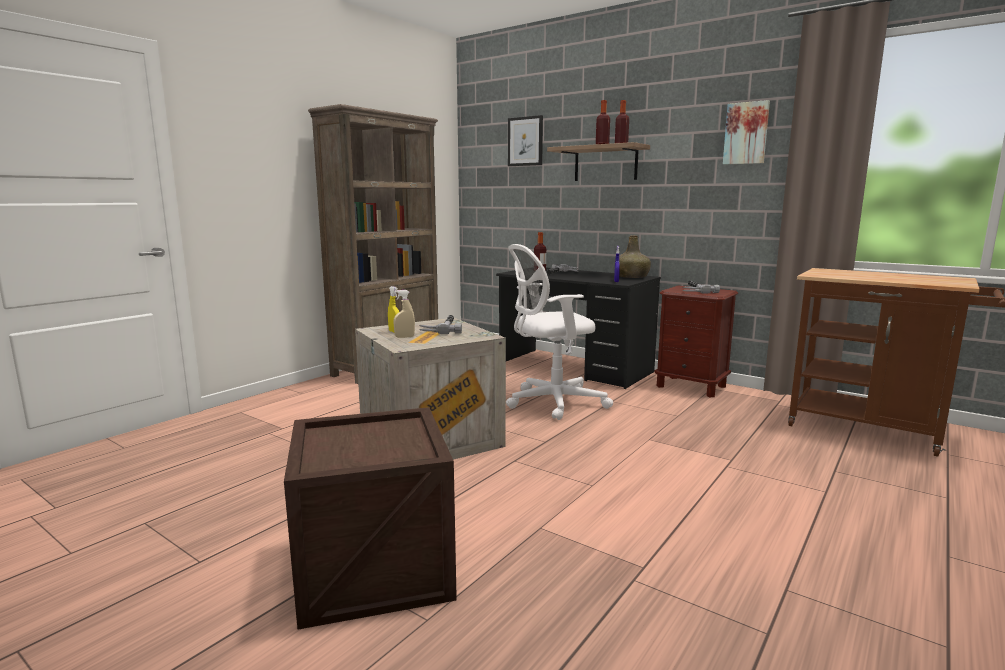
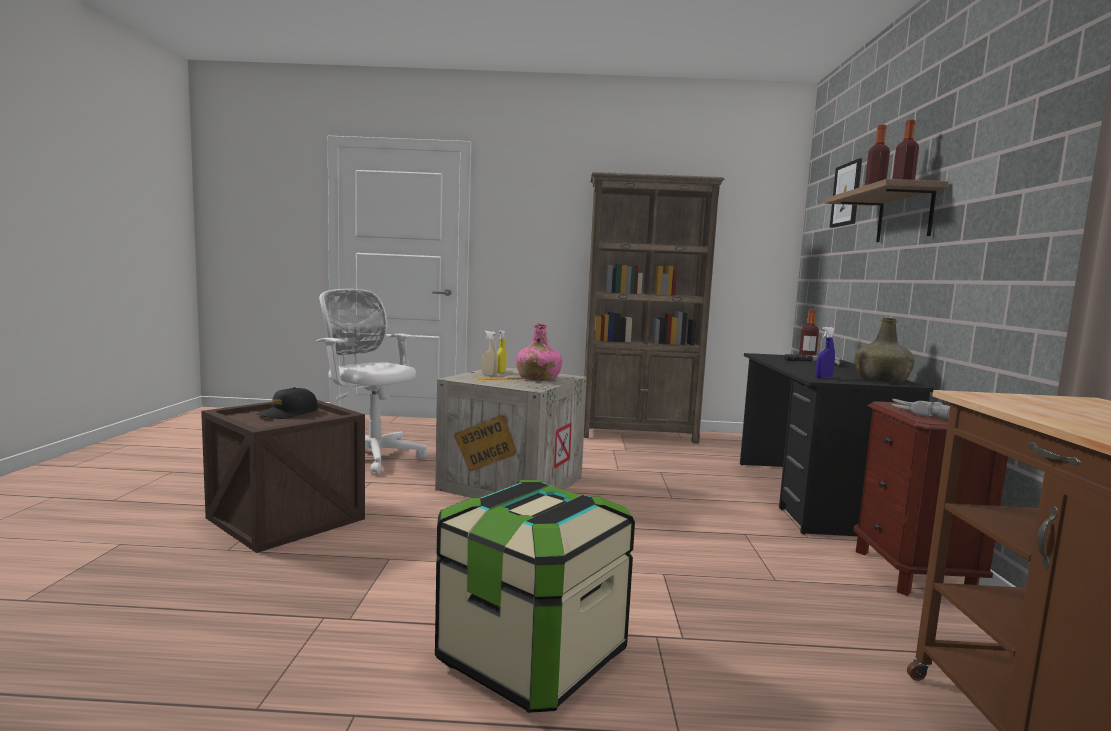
camera: 55 degrees right, 5 degrees down
hammer [419,315,462,334] -> pink bottle [516,323,562,381]
white office chair [506,244,613,420] -> white office chair moved to [316,289,427,474]
picture [723,100,770,165] -> none
none -> black cap [257,387,318,419]
none -> storage box [435,480,635,713]

